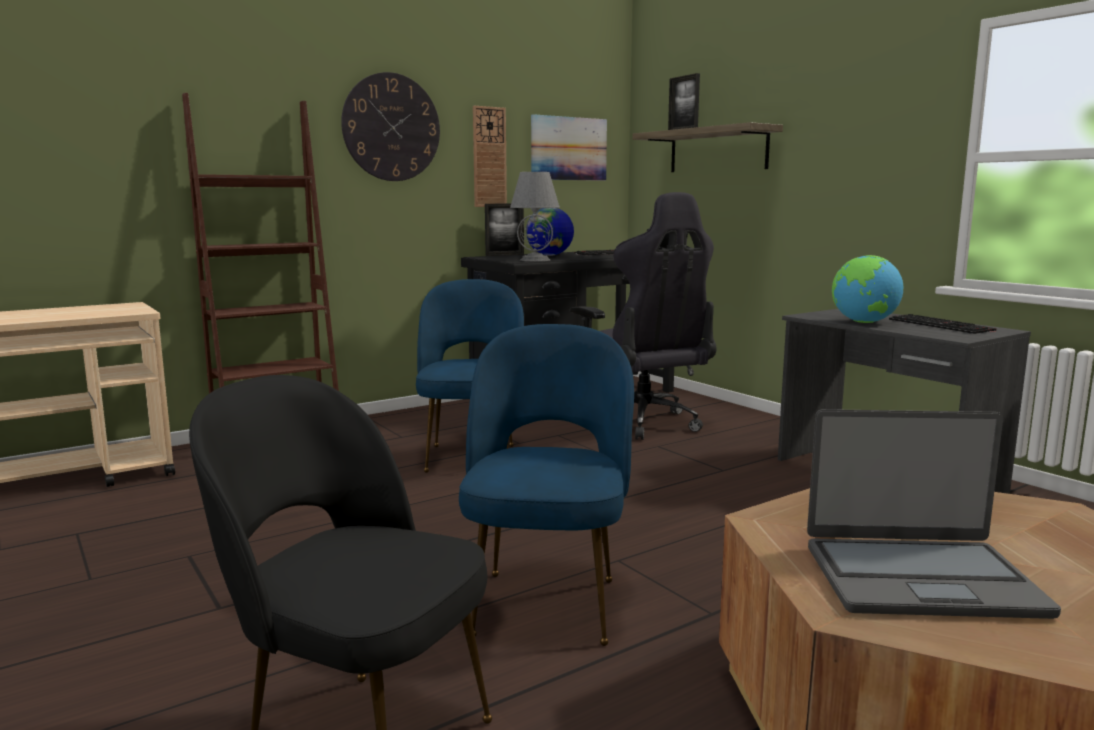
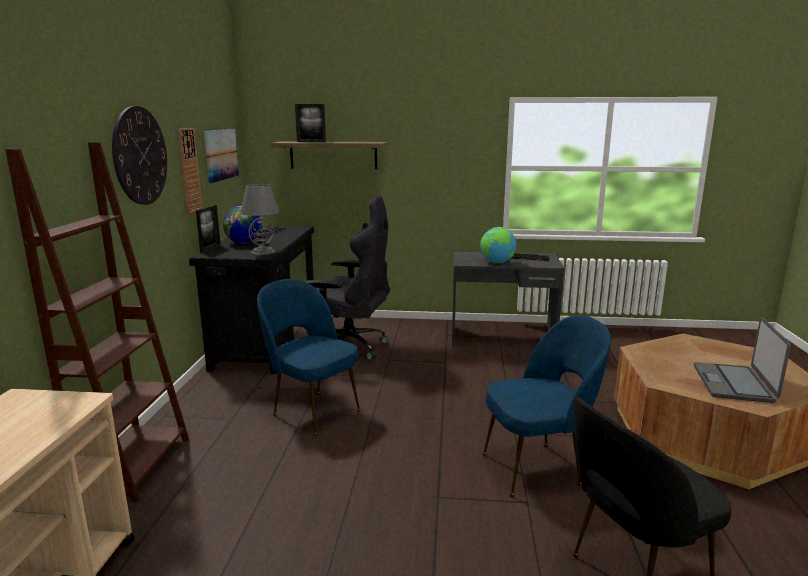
camera: 50 degrees left, 5 degrees up
blue chair [459,324,634,646] -> blue chair turned 120 degrees clockwise [483,315,611,497]
laptop [807,409,1061,619] -> laptop turned 150 degrees clockwise [694,317,791,403]

